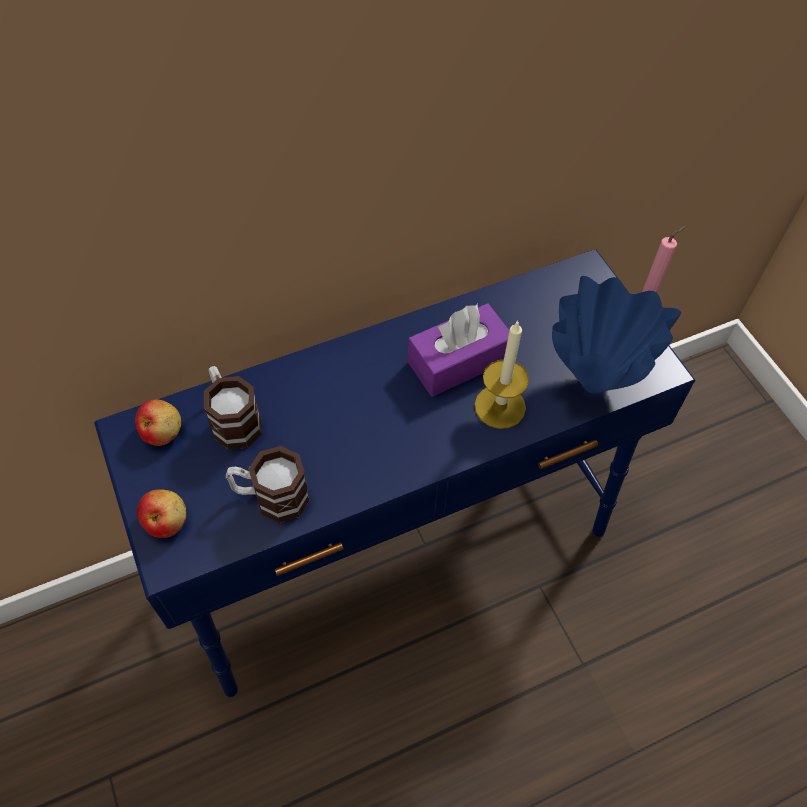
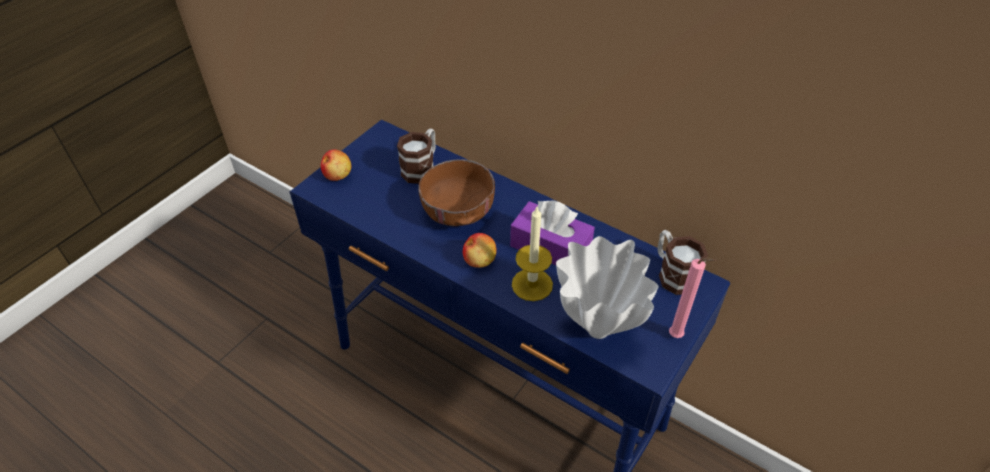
camera: 60 degrees right, 10 degrees down
apple [135,399,181,446] -> apple moved to [463,233,497,268]
mug [226,446,310,523] -> mug moved to [658,230,708,295]
blue vase [552,276,681,394] -> white vase [556,236,658,339]
none -> brown bowl [418,159,495,226]

